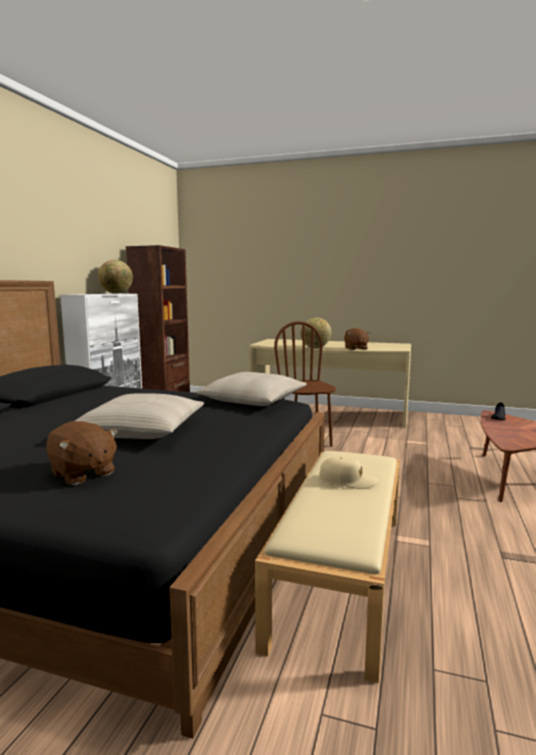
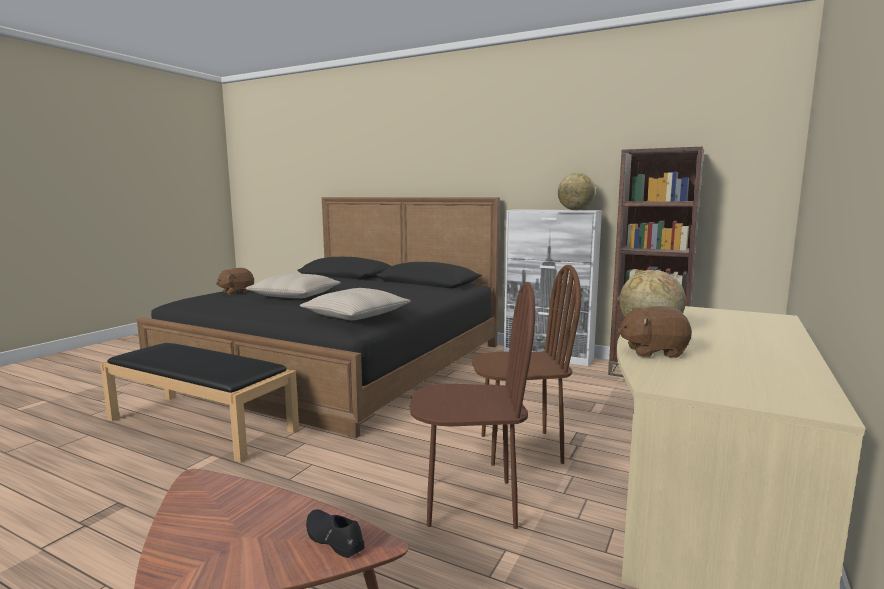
camera: 100 degrees right, 0 degrees up
beige bench [255,451,400,683] -> black bench [100,343,299,463]
beige cap [319,456,379,489] -> none
none -> brown chair [409,282,535,529]

